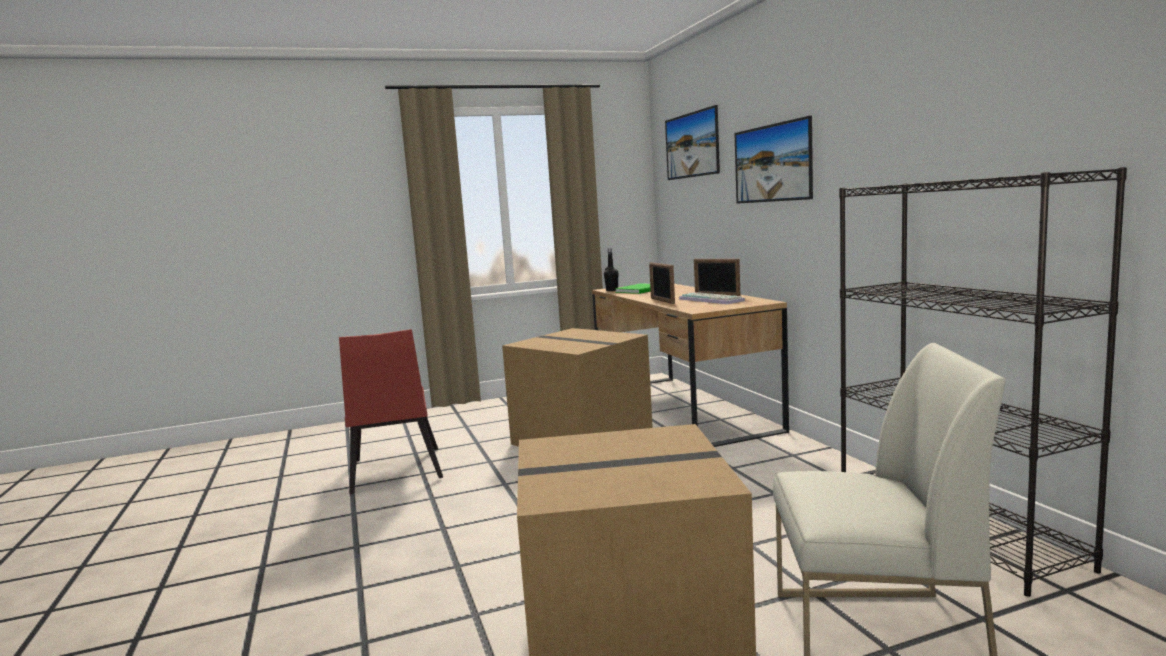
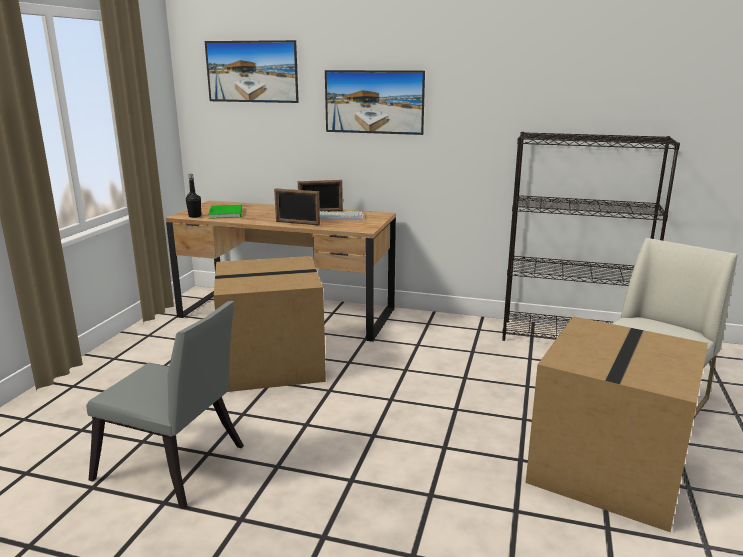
camera: 55 degrees left, 10 degrees up
red chair [339,329,443,494] -> grey chair [86,301,244,509]

